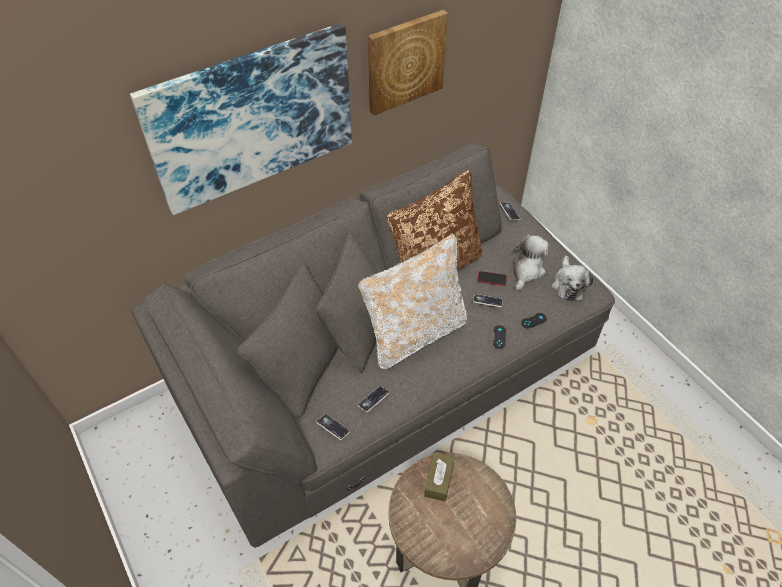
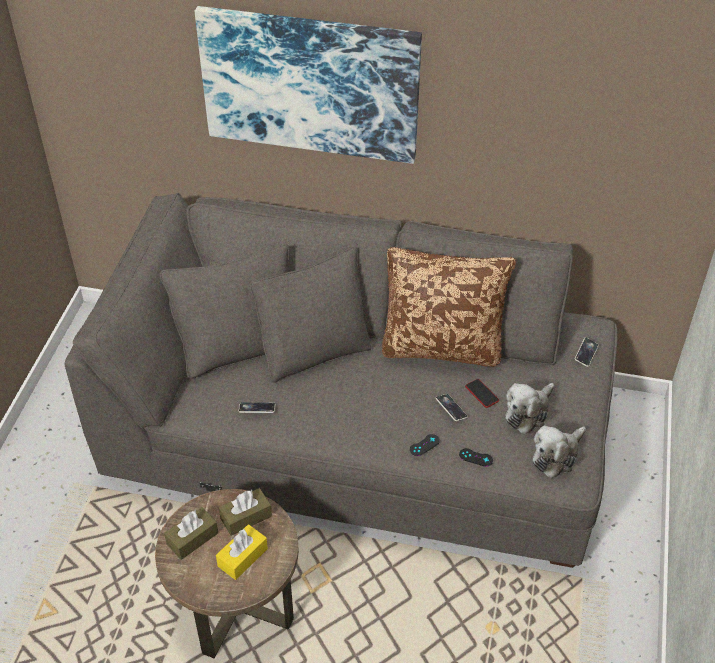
camera: 45 degrees right, 5 degrees down
phone [316,414,350,440] -> none
white pillow [359,233,467,369] -> none
picture [368,10,448,116] -> none
plush toy [512,235,549,291] -> plush toy turned 150 degrees clockwise [505,383,555,434]
none -> brown tissue box [164,507,218,560]
none -> yellow tissue box [216,524,268,580]

